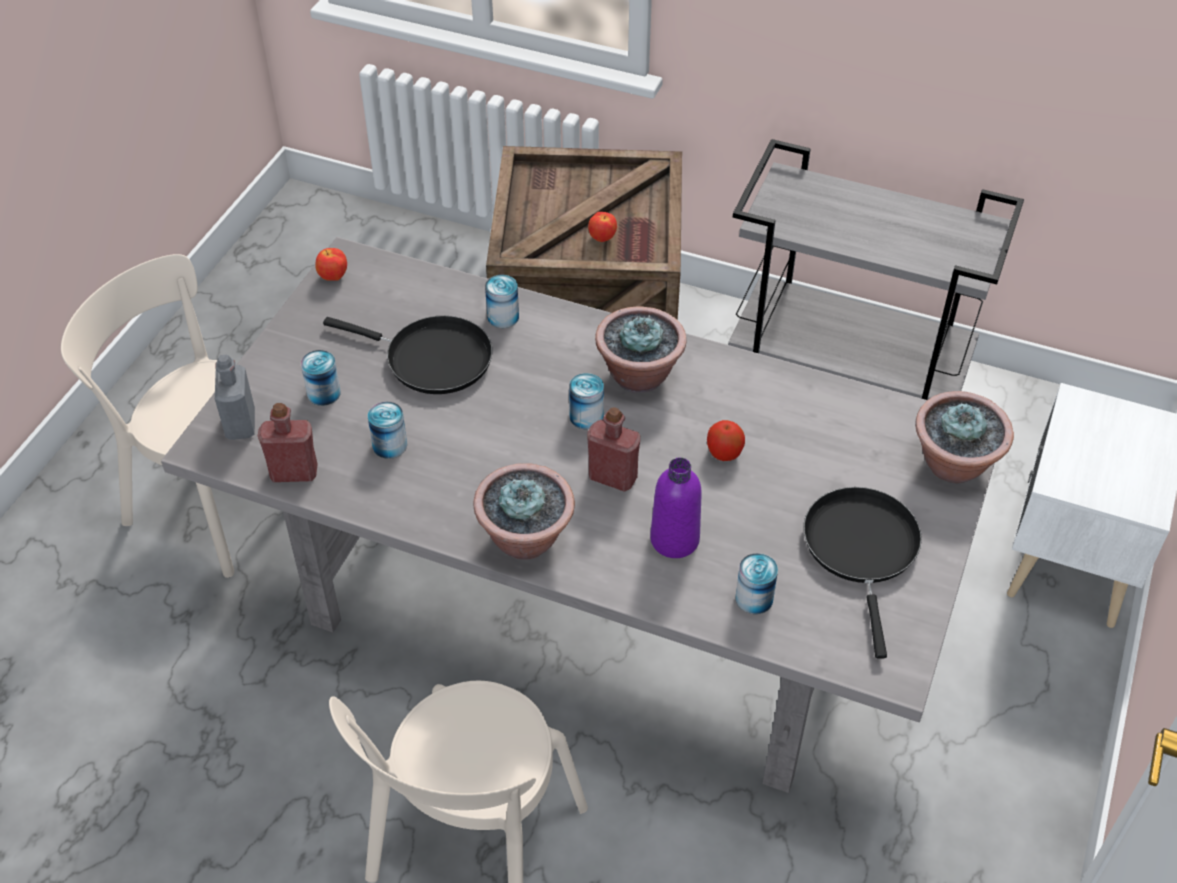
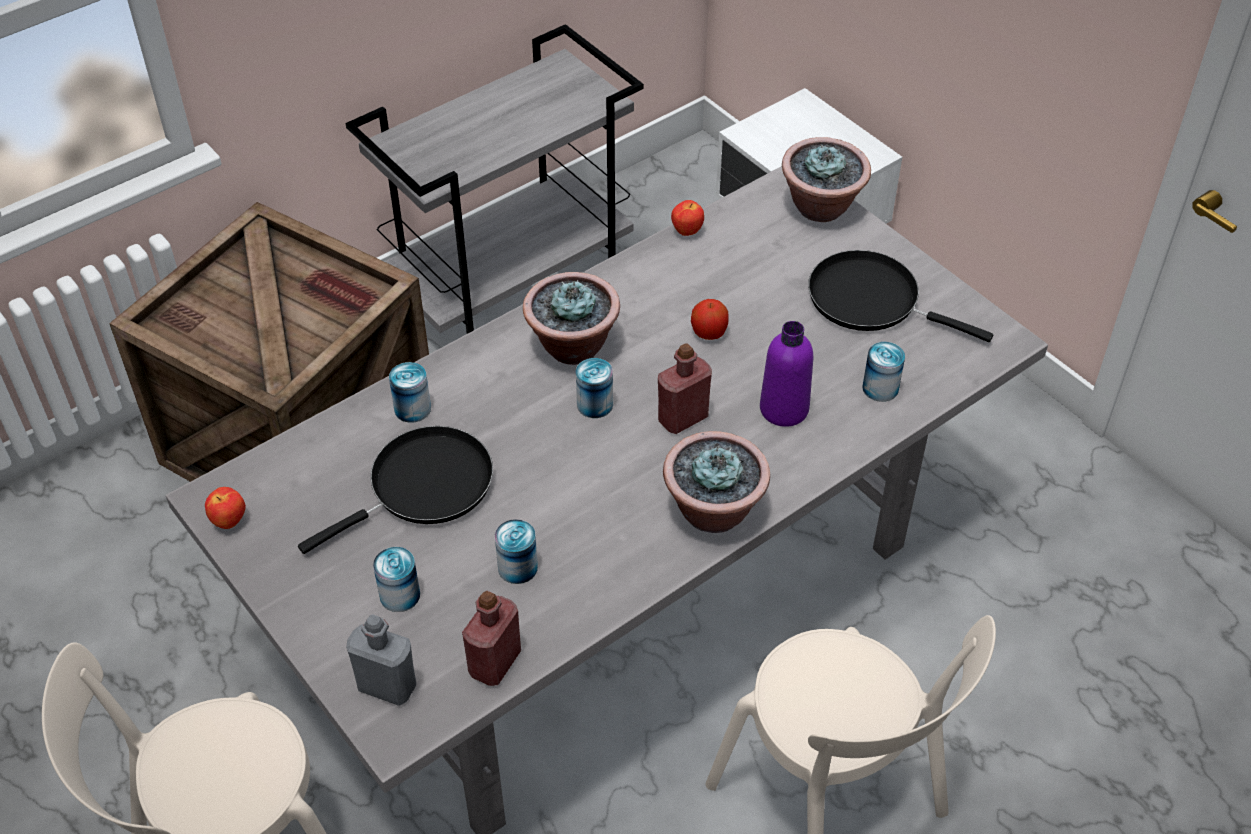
camera: 60 degrees left, 0 degrees up
apple [588,212,617,242] -> apple moved to [671,200,704,236]

